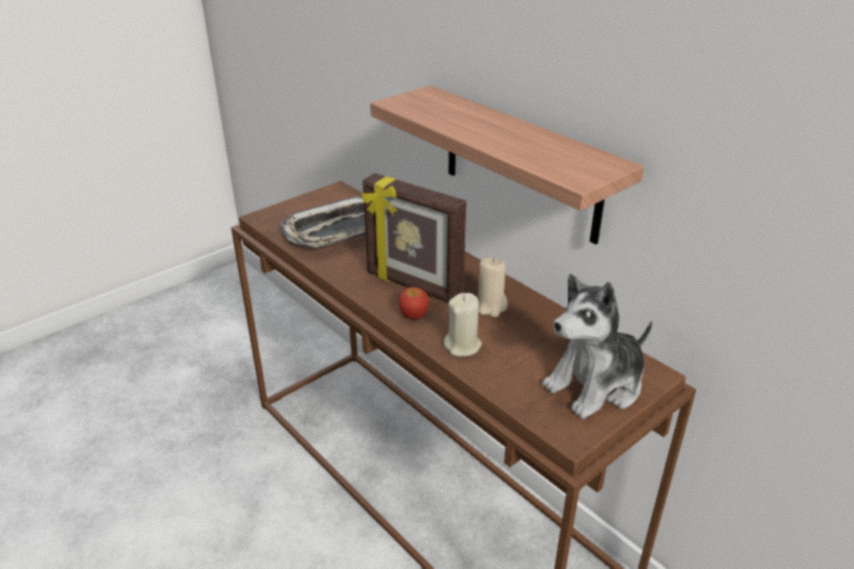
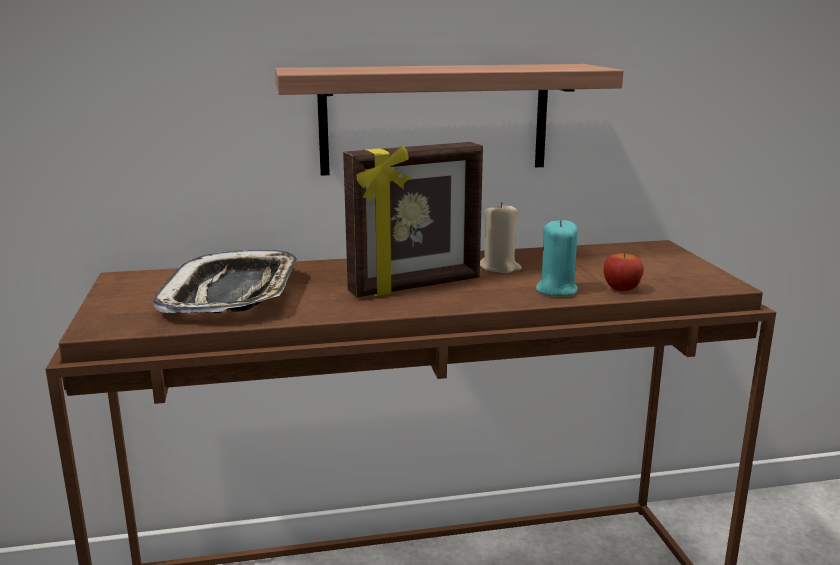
camera: 60 degrees left, 15 degrees down
apple [398,287,429,319] -> apple moved to [604,253,644,291]
beige candle [444,293,482,356] -> turquoise candle [536,219,578,296]
plush toy [542,274,653,419] -> none

